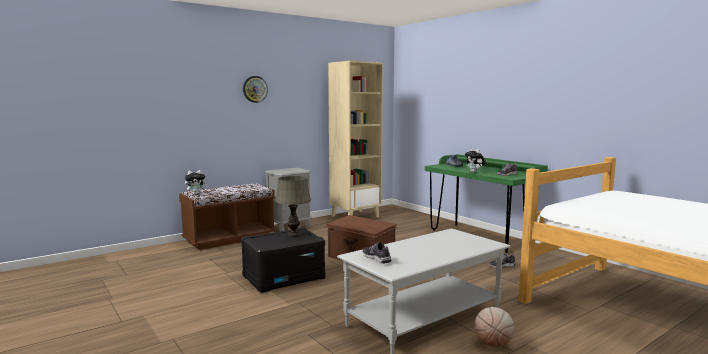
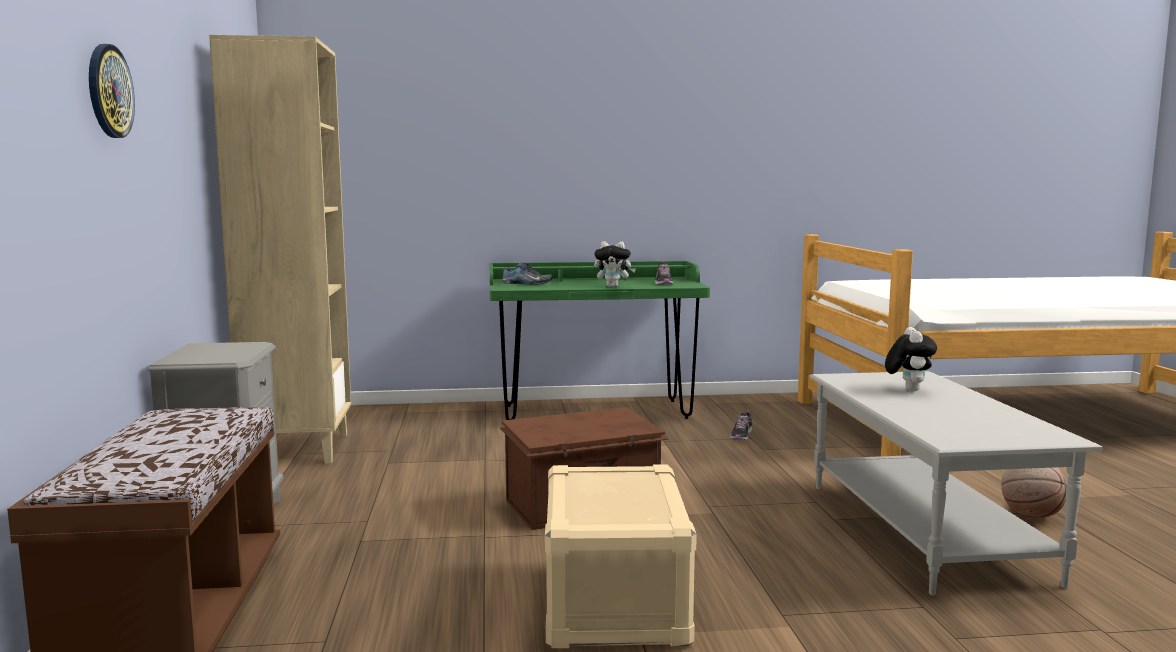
camera: 60 degrees left, 0 degrees up
plush toy [185,170,208,195] -> plush toy moved to [885,327,937,391]
black storage box [241,227,326,293] -> beige storage box [545,464,697,648]
grey table lamp [275,176,311,237] -> none
shoe [362,242,391,264] -> none

